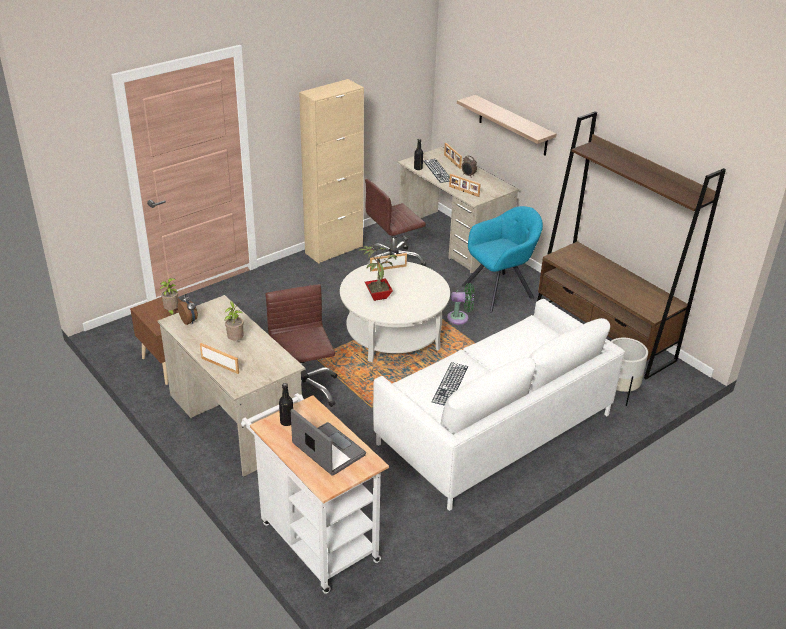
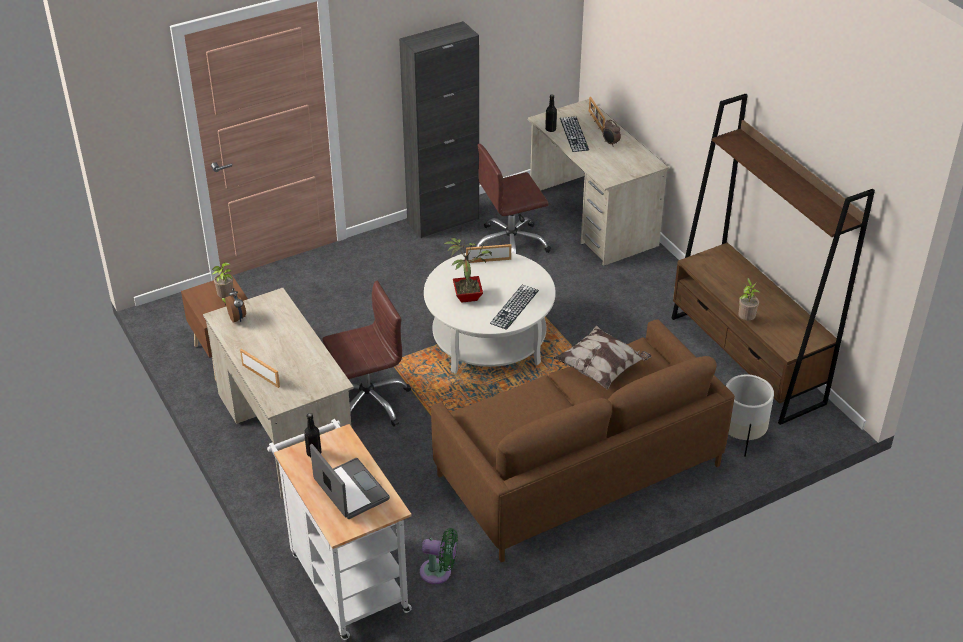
camera: 10 degrees right, 5 degrees up
potted plant [224,301,244,340] -> potted plant moved to [739,278,760,320]
brown office chair [266,284,337,407] -> brown office chair turned 75 degrees clockwise [323,281,411,427]
beige cabinet [299,79,364,264] -> black cabinet [399,21,479,238]
white sofa [373,299,625,511] -> brown sofa [431,319,735,562]
keyboard [432,362,468,406] -> keyboard moved to [490,285,539,330]
green fan [447,283,474,324] -> green fan moved to [420,528,458,584]
picture frame [449,174,481,197] -> none
shelf [457,95,557,156] -> none
turquoise armchair [462,206,543,312] -> none
none -> pillow [554,325,651,389]

